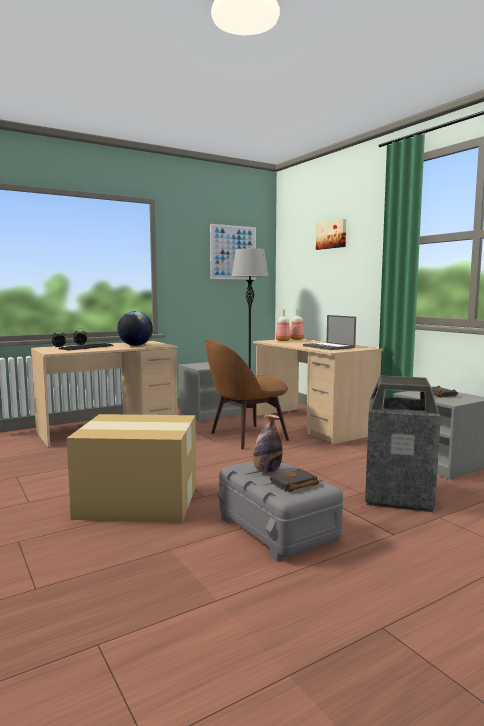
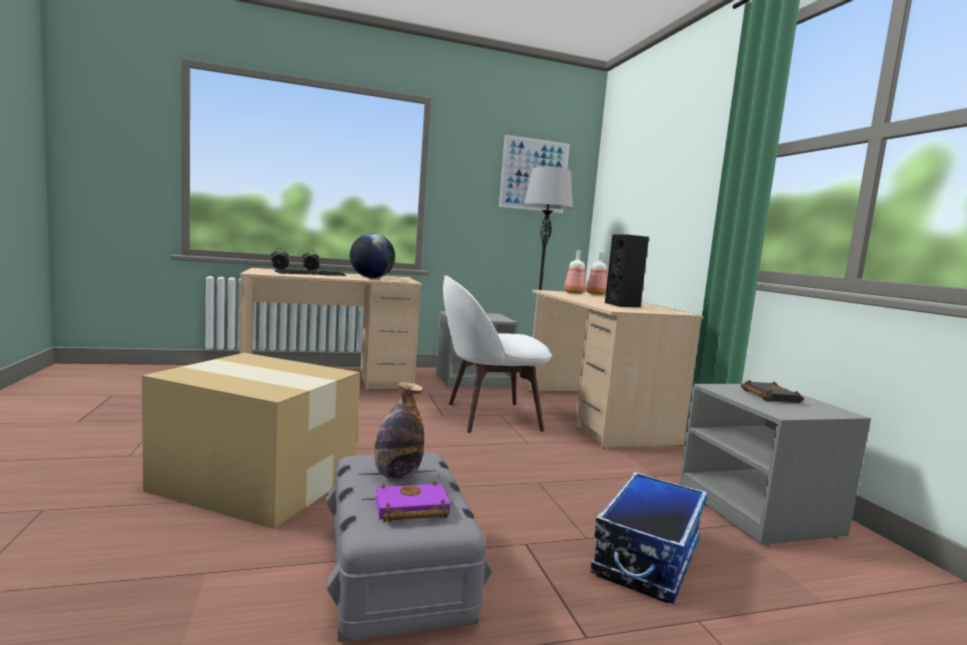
camera: 15 degrees right, 0 degrees up
brown chair [205,340,289,449] -> white chair [443,276,552,433]
black book [270,468,319,492] -> purple book [375,481,450,522]
laptop [303,315,356,350] -> black speaker [605,234,649,307]
picture [316,219,346,250] -> none
trash can [365,376,441,512] -> storage box [590,472,707,604]

